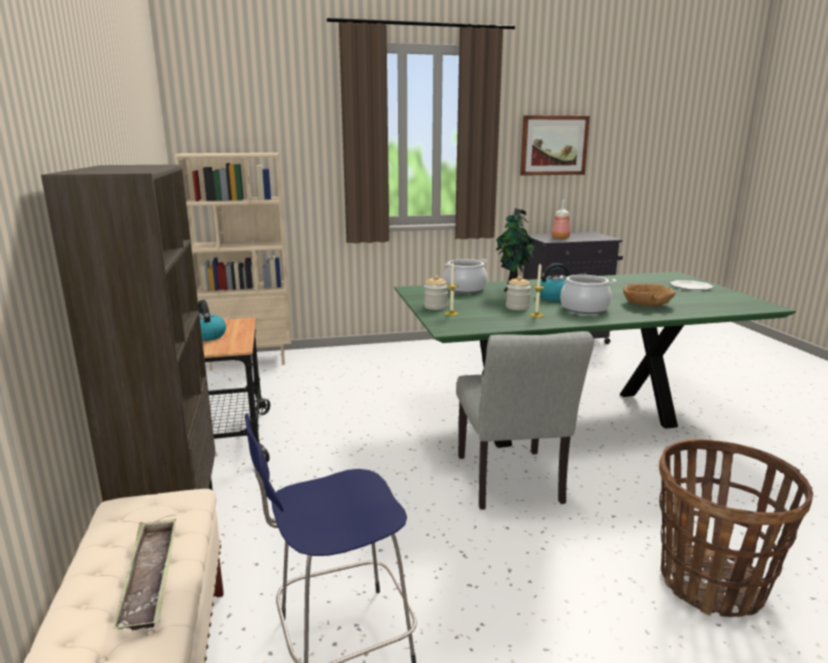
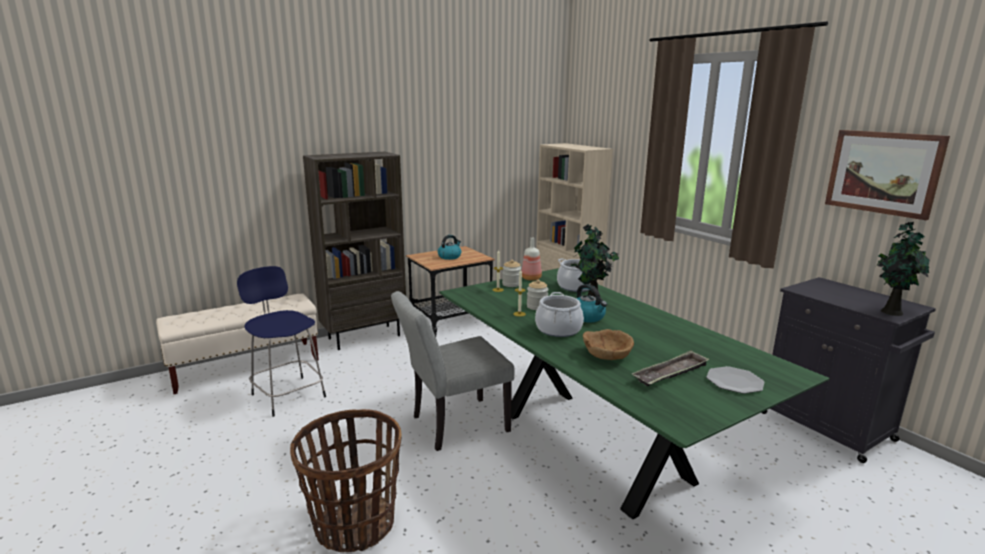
camera: 70 degrees right, 0 degrees up
tray [113,518,176,630] -> tray moved to [632,350,710,386]
bottle [552,201,570,239] -> bottle moved to [521,238,542,281]
none -> potted plant [876,222,929,316]

